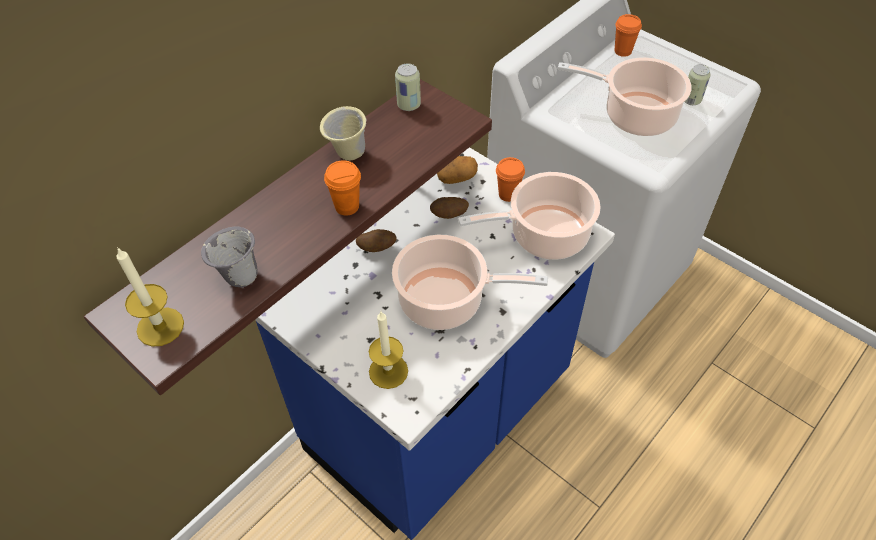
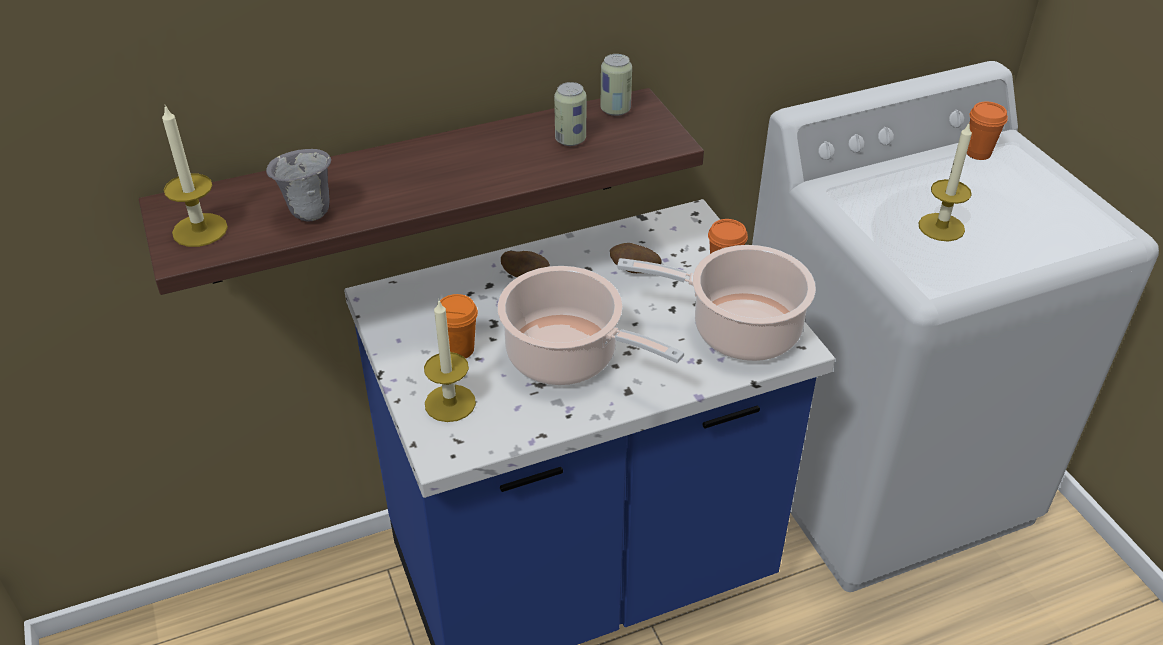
camera: 25 degrees right, 10 degrees down
beige mug [320,106,367,161] -> none
orange cup [324,160,361,216] -> orange cup moved to [440,294,478,358]
potato [437,156,478,184] -> none
cooking pot [558,57,692,136] -> candle [918,122,972,241]
can [685,64,710,105] -> can moved to [554,82,586,146]

